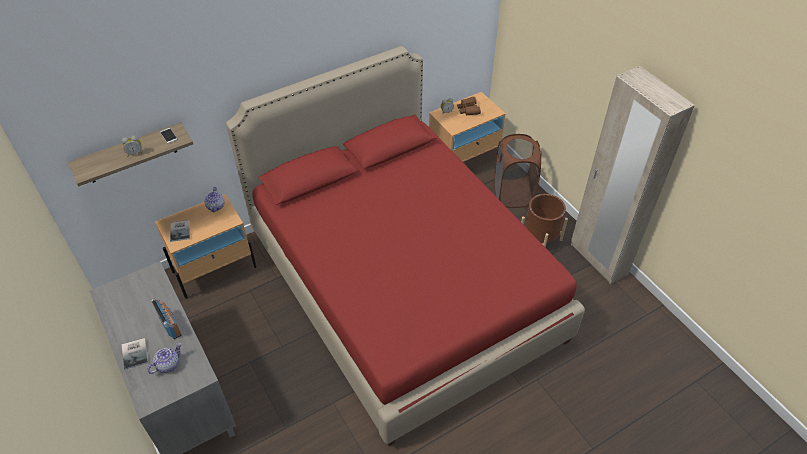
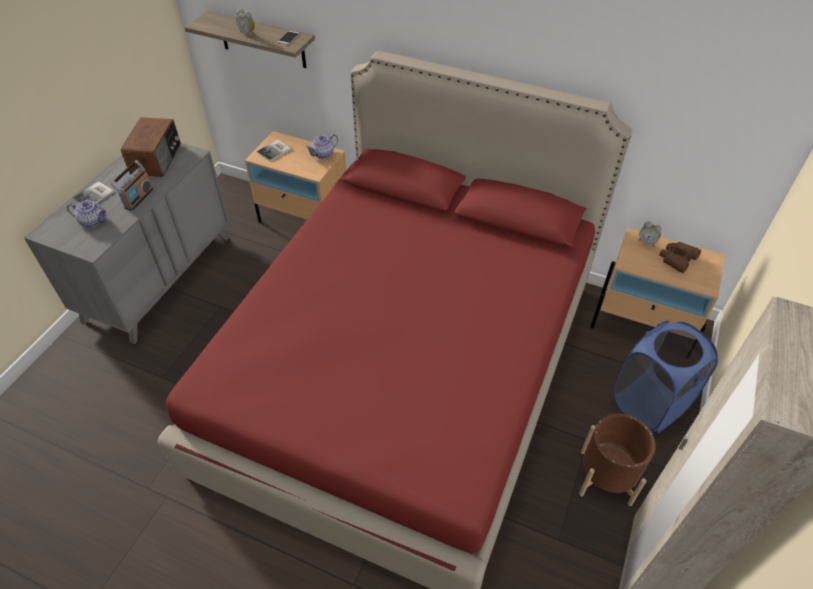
camera: 55 degrees right, 0 degrees up
brown laundry basket [494,134,541,208] -> blue laundry basket [613,320,718,433]
none -> radio [121,117,181,177]

